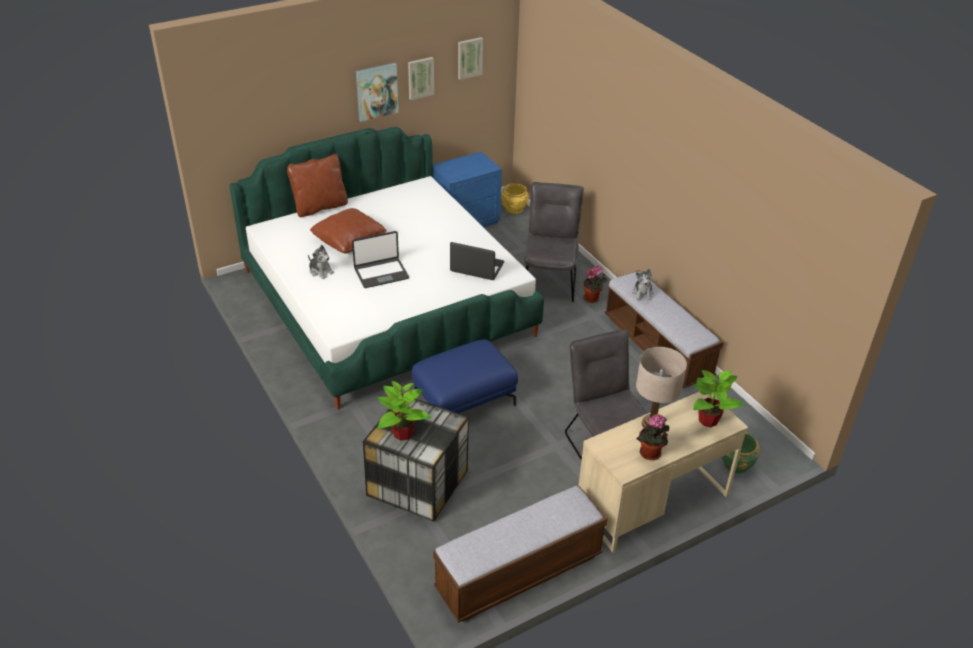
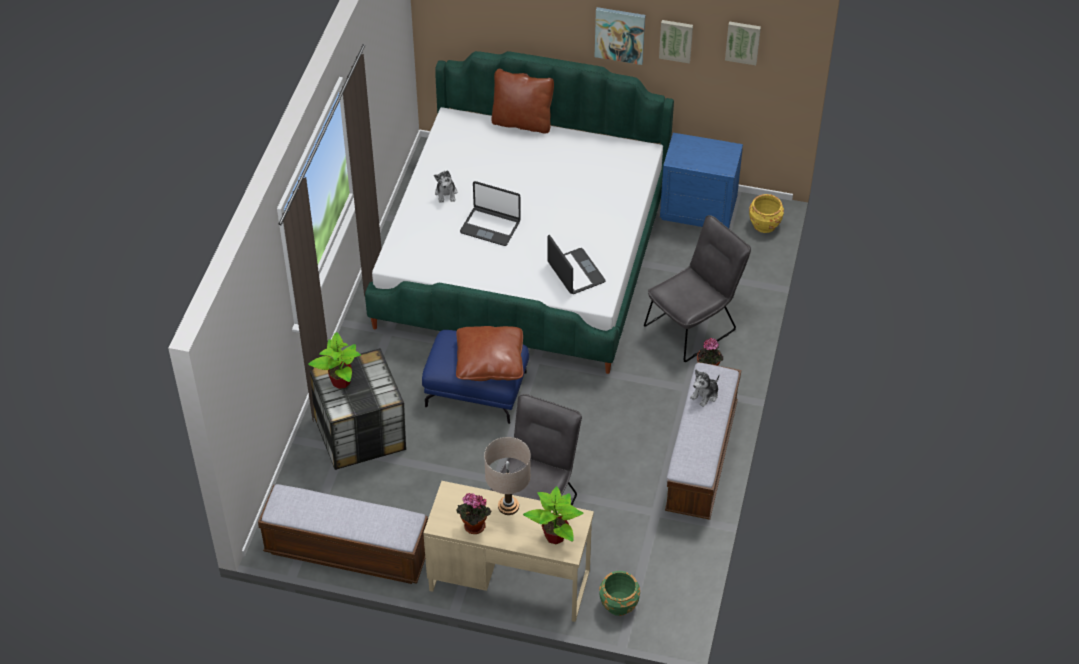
camera: 45 degrees right, 10 degrees up
brown pillow [310,208,387,253] -> brown pillow moved to [456,326,523,381]

